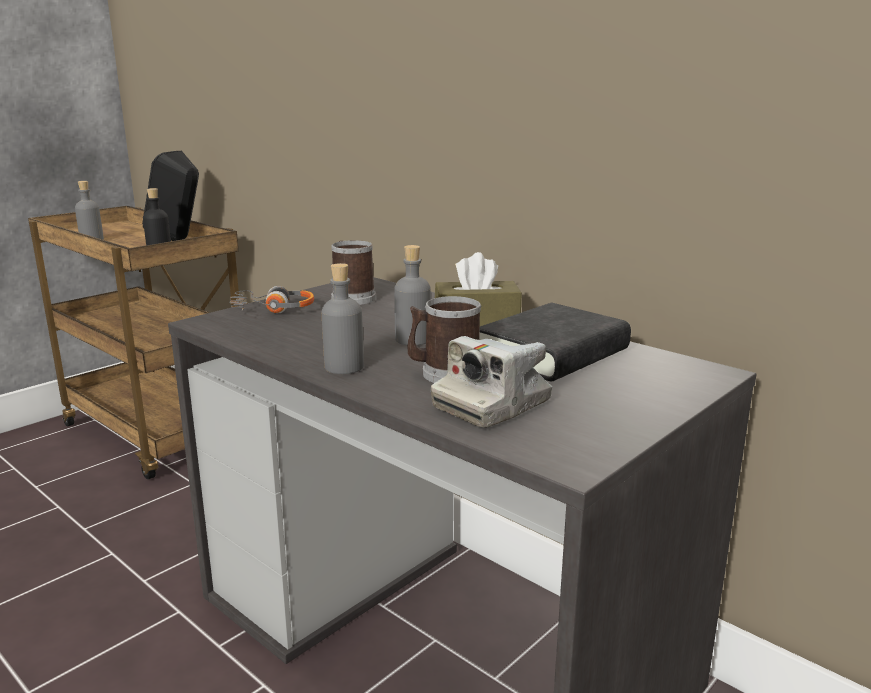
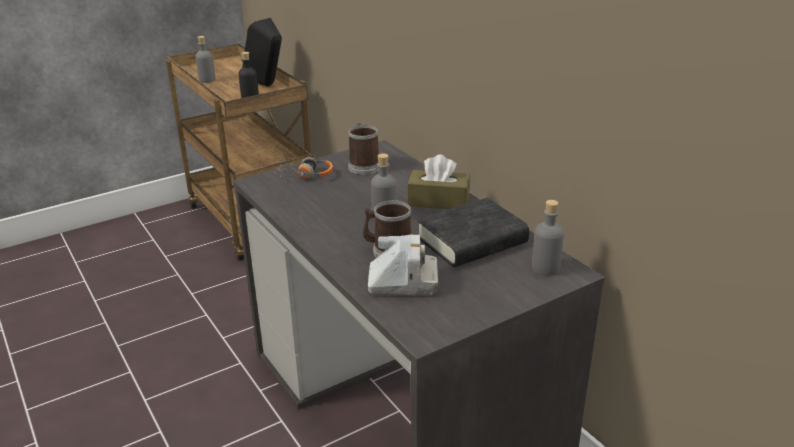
camera: 15 degrees right, 10 degrees up
grey bottle [322,263,364,374] -> grey bottle moved to [532,200,564,276]
camera [431,336,552,428] -> camera turned 150 degrees counterclockwise [368,234,438,295]

